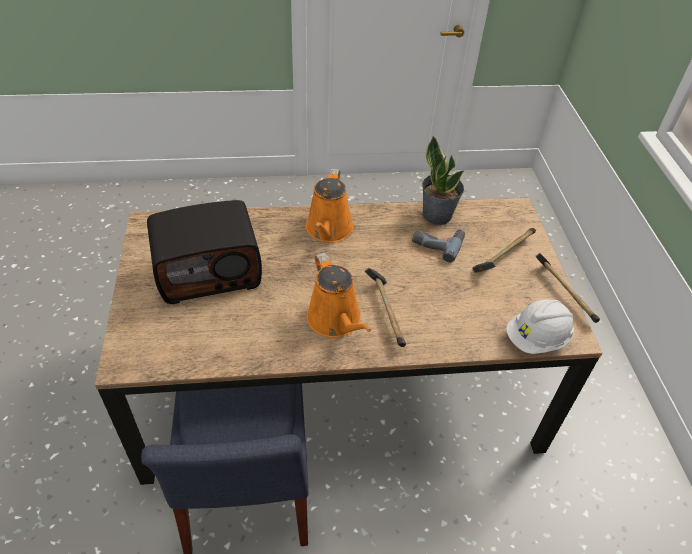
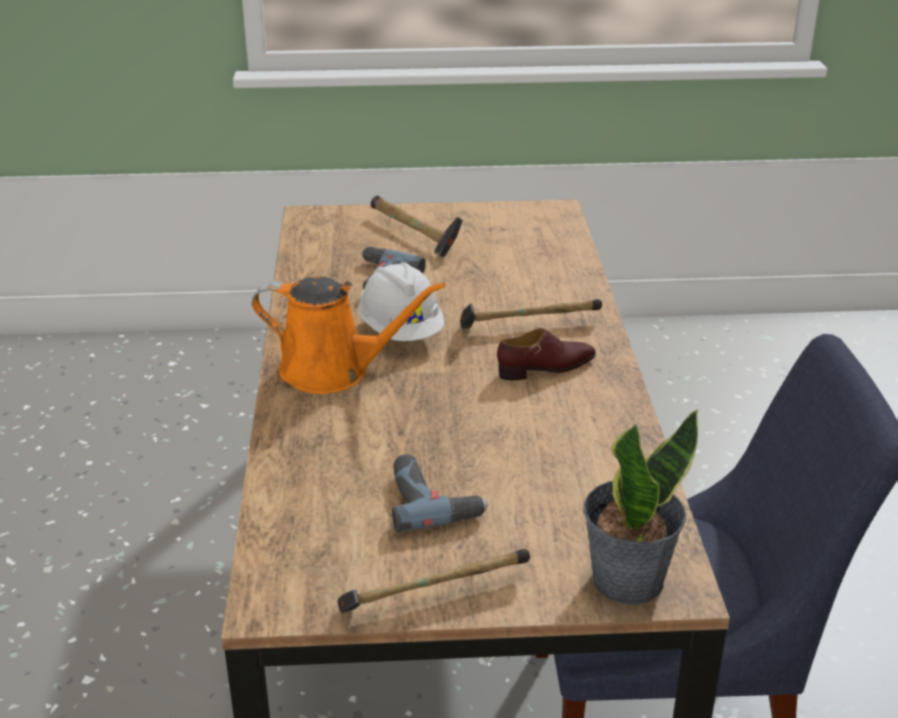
camera: 85 degrees left, 15 degrees down
radio [147,200,262,304] -> power drill [392,454,488,532]
orange watering can [307,253,372,338] -> brown shoe [497,328,596,380]
potted plant [422,136,464,225] -> potted plant moved to [583,409,698,605]
white hard hat [506,299,574,354] -> white hard hat moved to [358,262,444,341]
hammer [535,253,600,323] -> hammer moved to [337,549,530,613]

